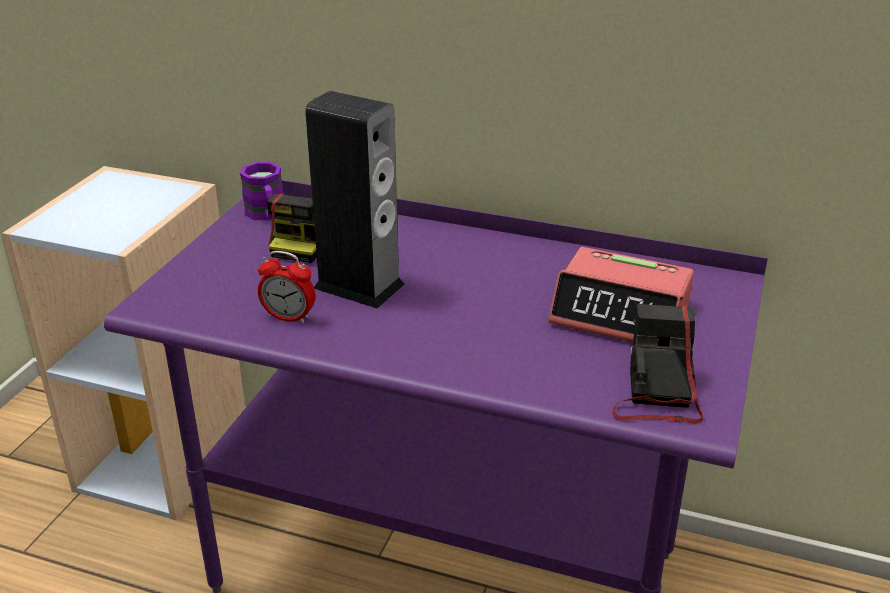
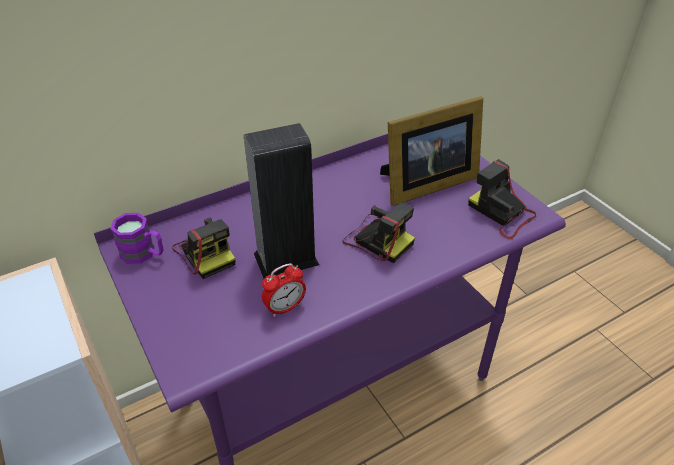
camera: 50 degrees left, 10 degrees up
alarm clock [548,247,694,342] -> picture frame [380,96,483,206]
none -> camera [342,203,415,263]

